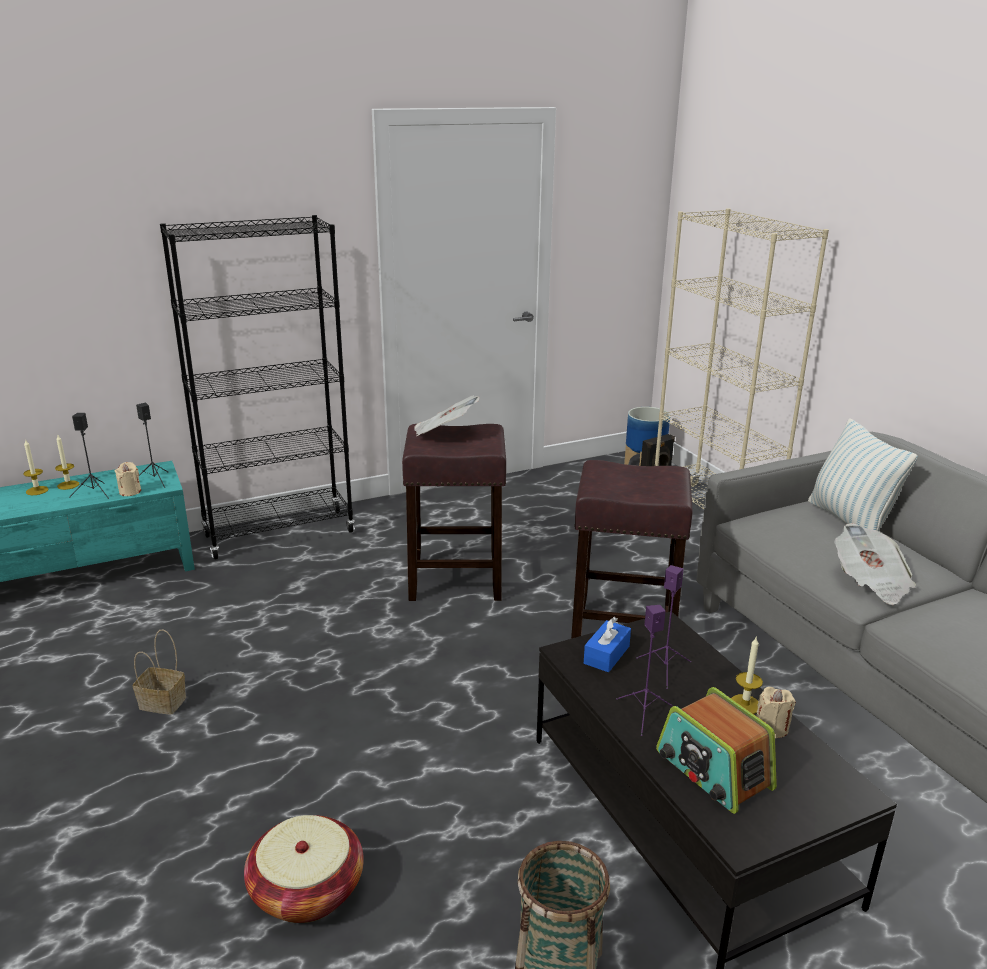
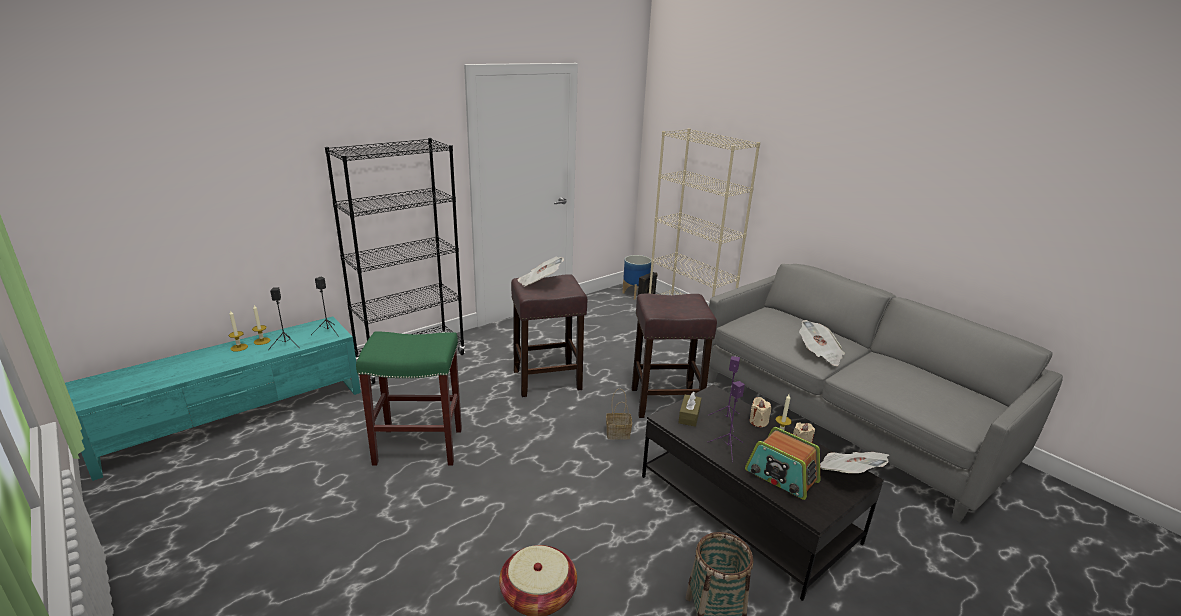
camera: 15 degrees left, 0 degrees up
beige candle [114,462,141,496] -> beige candle moved to [750,397,771,427]
basket [133,630,186,714] -> basket moved to [606,389,632,440]
blue tissue box [584,616,631,672] -> brown tissue box [678,392,701,427]
pillow [808,418,918,531] -> none
none -> green stool [356,331,462,466]
none -> newspaper [820,452,889,473]

